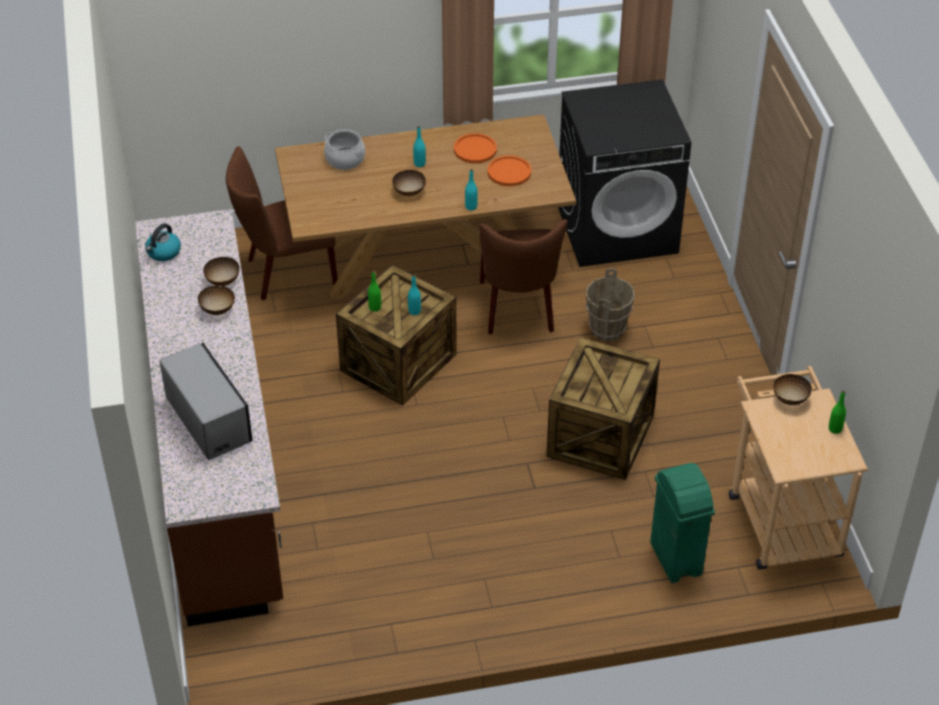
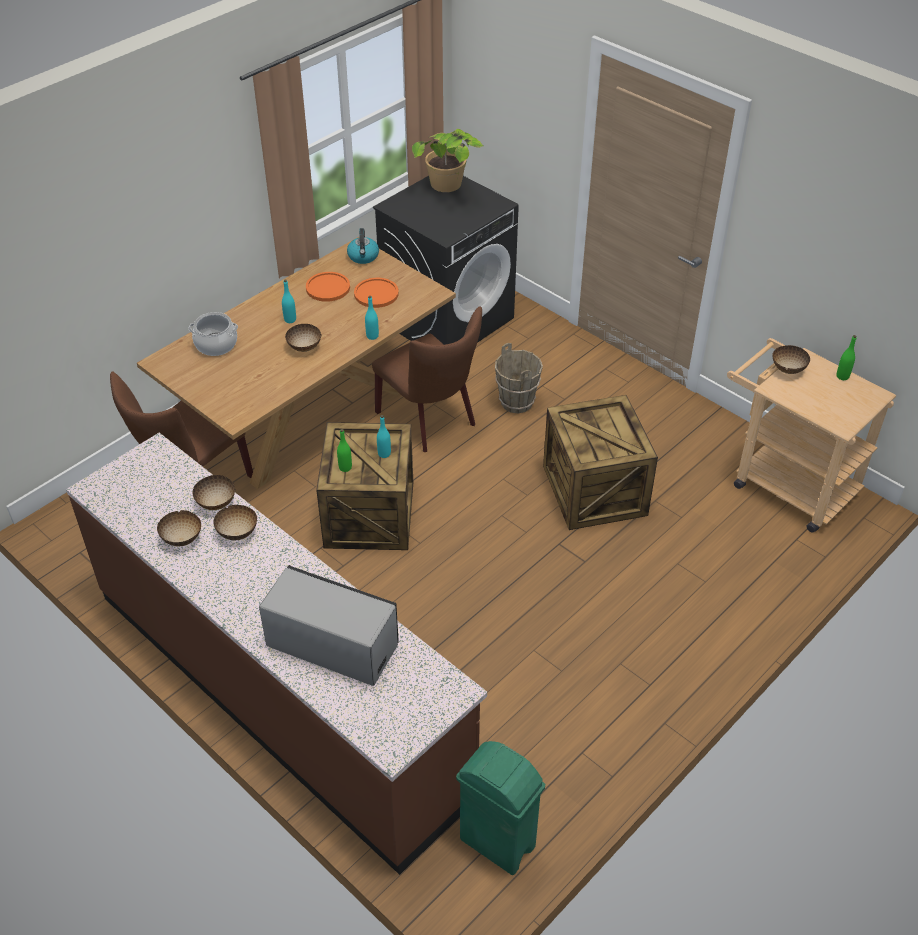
camera: 35 degrees left, 0 degrees up
kettle [145,223,181,261] -> kettle moved to [347,228,379,264]
green trash can [650,463,715,583] -> green trash can moved to [456,741,545,875]
none -> bowl [157,510,201,546]
none -> potted plant [412,129,483,192]

